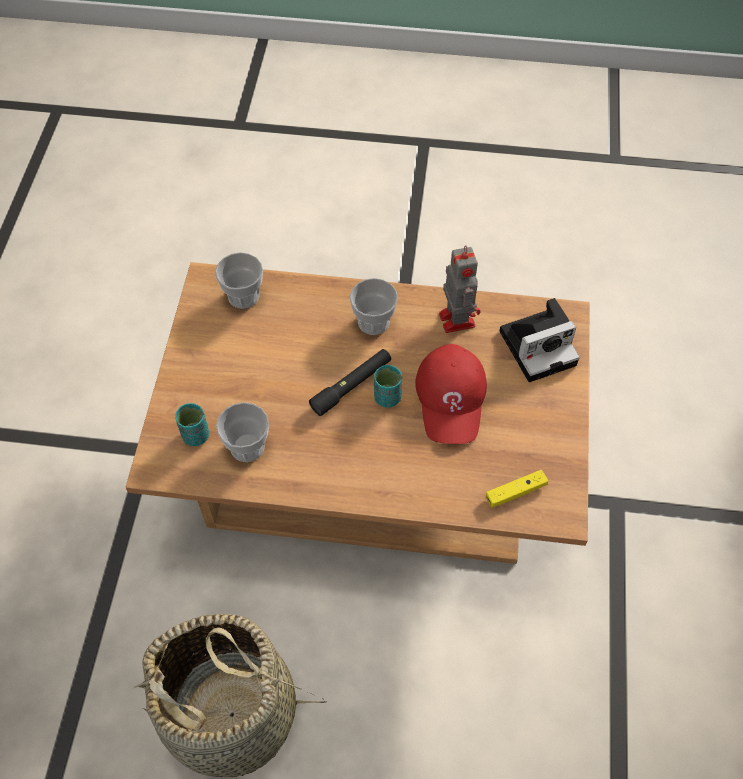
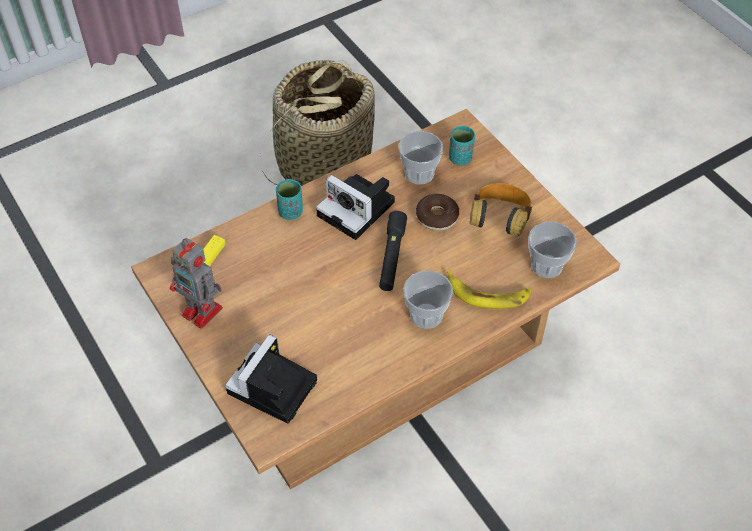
camera: 140 degrees right, 5 degrees down
turquoise cup [374,365,402,408] -> turquoise cup moved to [276,179,303,220]
red cap [415,344,487,444] -> none
toy robot [439,245,480,333] -> toy robot moved to [170,238,223,329]
none -> camera [316,174,395,240]
none -> donut [416,194,459,231]
none -> banana [447,271,531,309]
none -> headphones [470,183,532,236]

